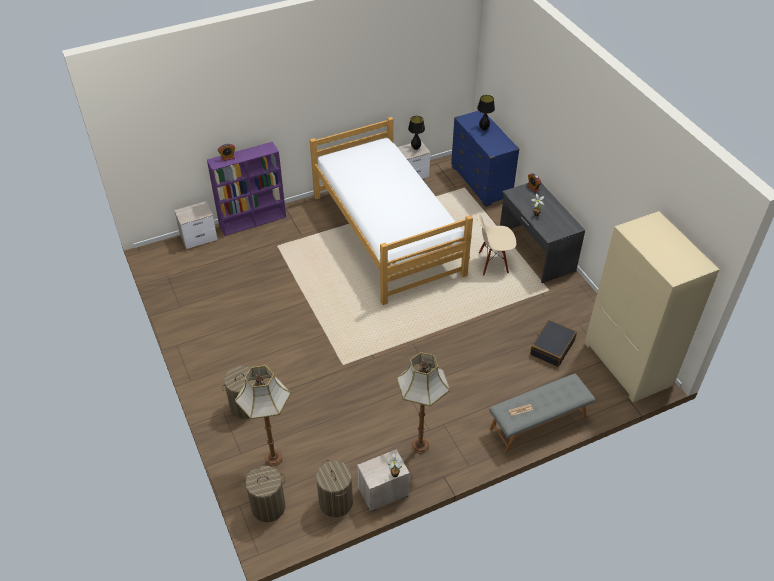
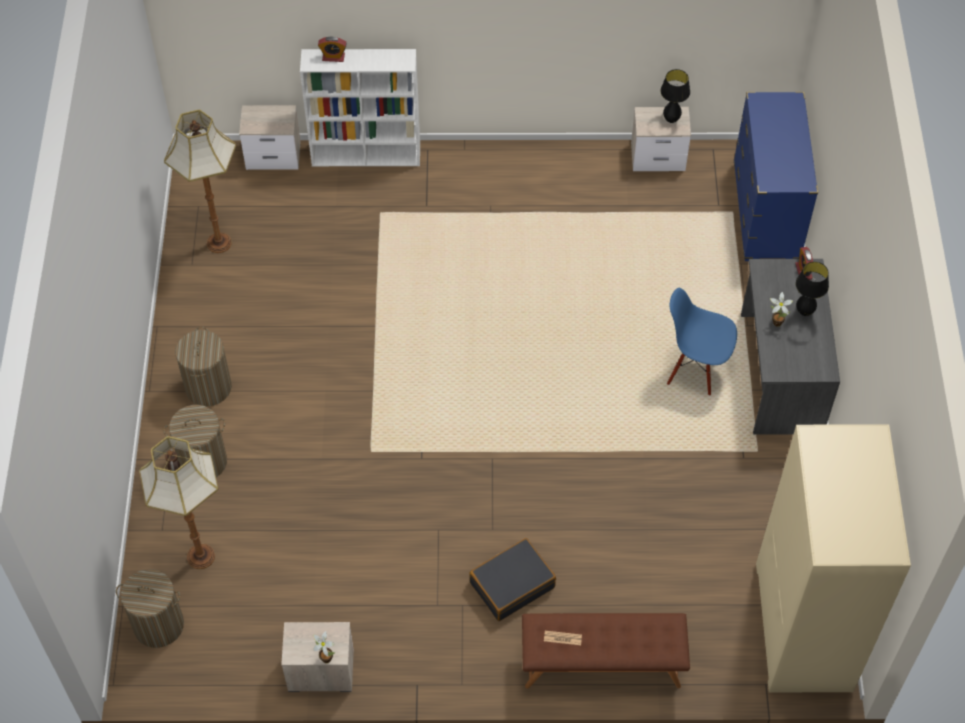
camera: 25 degrees right, 10 degrees up
purple bookcase [207,142,286,236] -> white bookcase [300,49,420,166]
bed [310,117,473,305] -> none
laundry basket [316,460,353,517] -> laundry basket moved to [175,327,232,406]
floor lamp [397,352,450,454] -> floor lamp moved to [164,110,236,253]
black table lamp [477,95,495,131] -> black table lamp moved to [795,262,829,316]
beige chair [477,213,516,276] -> blue chair [667,288,737,396]
grey bench [489,373,596,453] -> brown bench [522,613,690,689]
black suitcase [530,320,577,367] -> black suitcase moved to [469,538,556,621]

